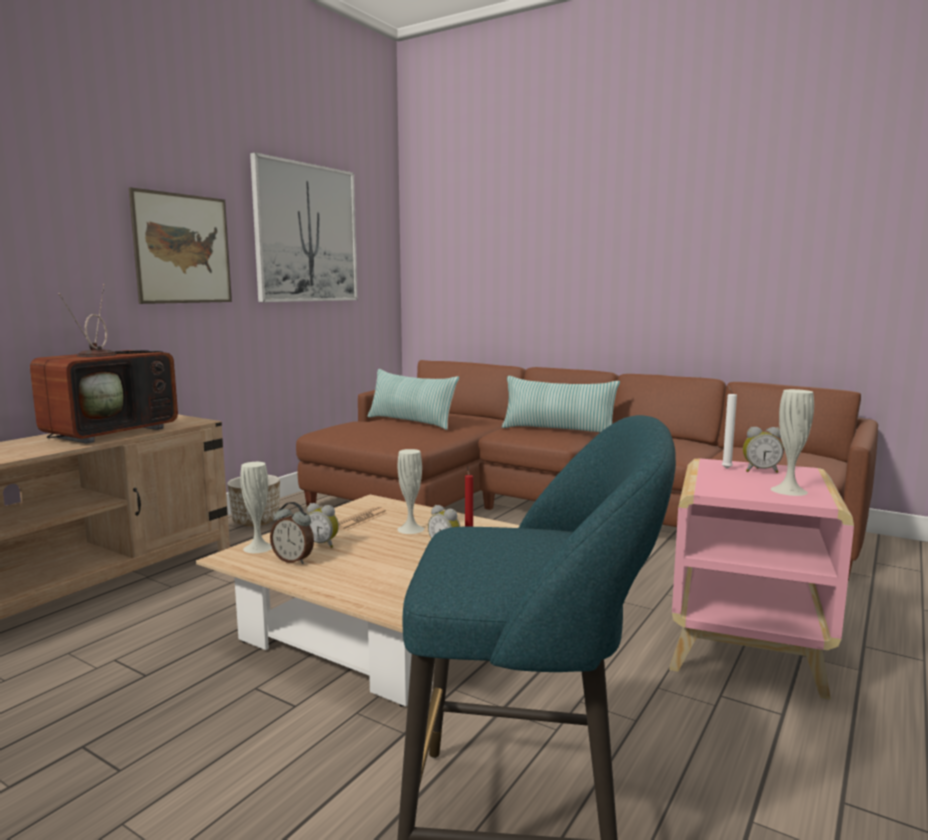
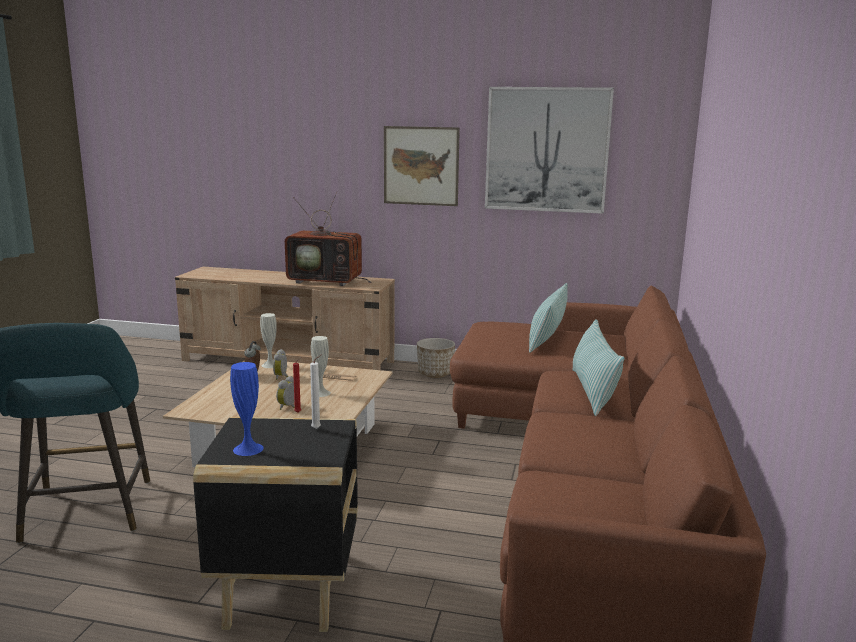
camera: 70 degrees right, 5 degrees up
pink side table [669,458,854,700] -> black side table [193,417,358,632]
alarm clock [743,427,783,473] -> none
white vase [771,389,814,496] -> blue vase [230,362,264,456]

